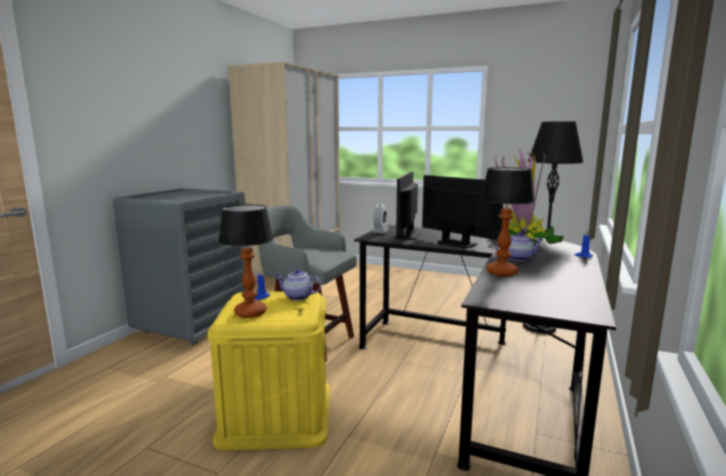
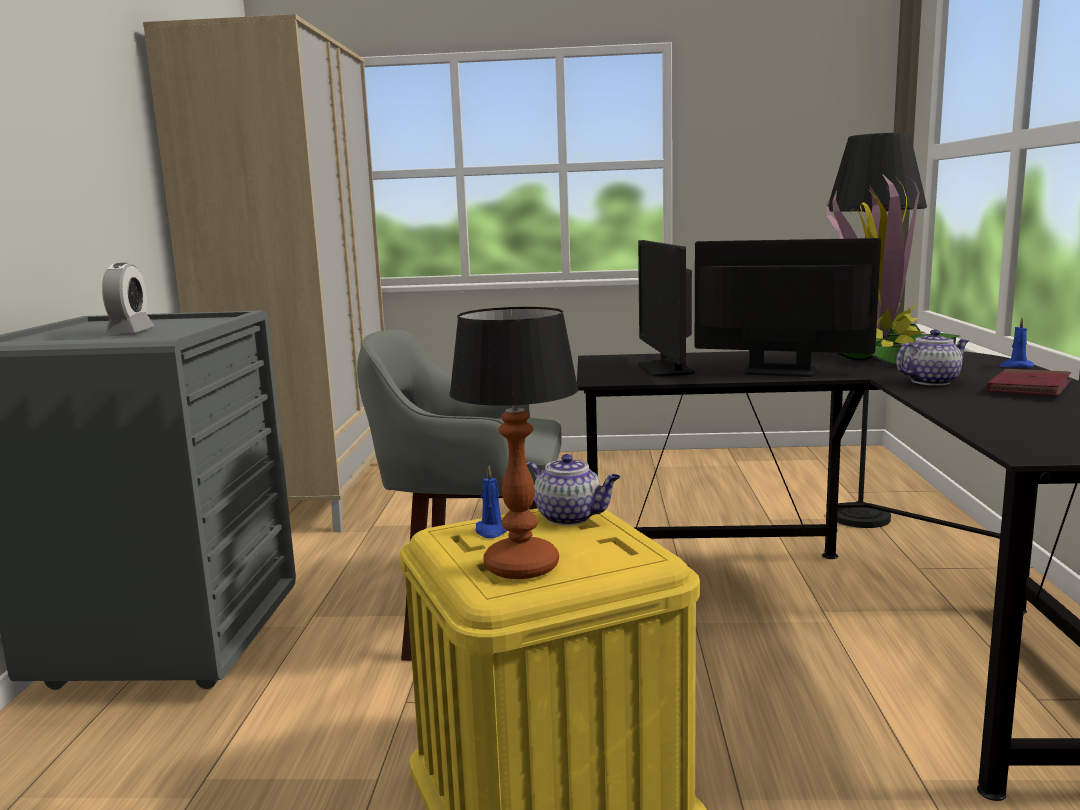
camera: 20 degrees left, 0 degrees up
teapot [275,269,321,301] -> teapot turned 150 degrees counterclockwise [526,454,621,526]
alarm clock [372,204,389,233] -> alarm clock moved to [102,263,154,334]
table lamp [480,167,535,276] -> none
none -> red book [987,369,1071,396]

